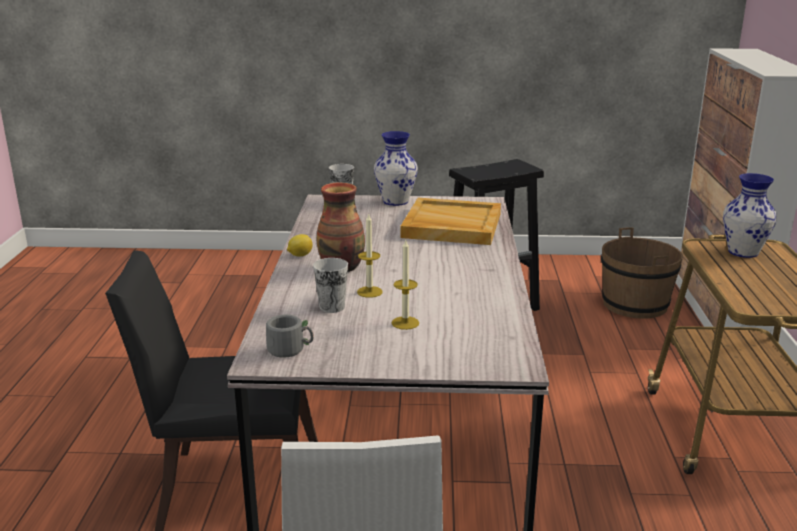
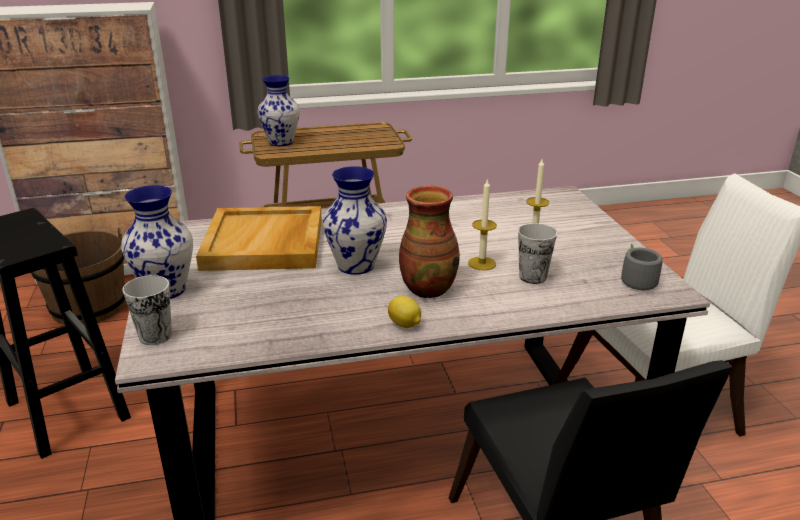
camera: 105 degrees left, 5 degrees up
none -> vase [322,166,387,275]

